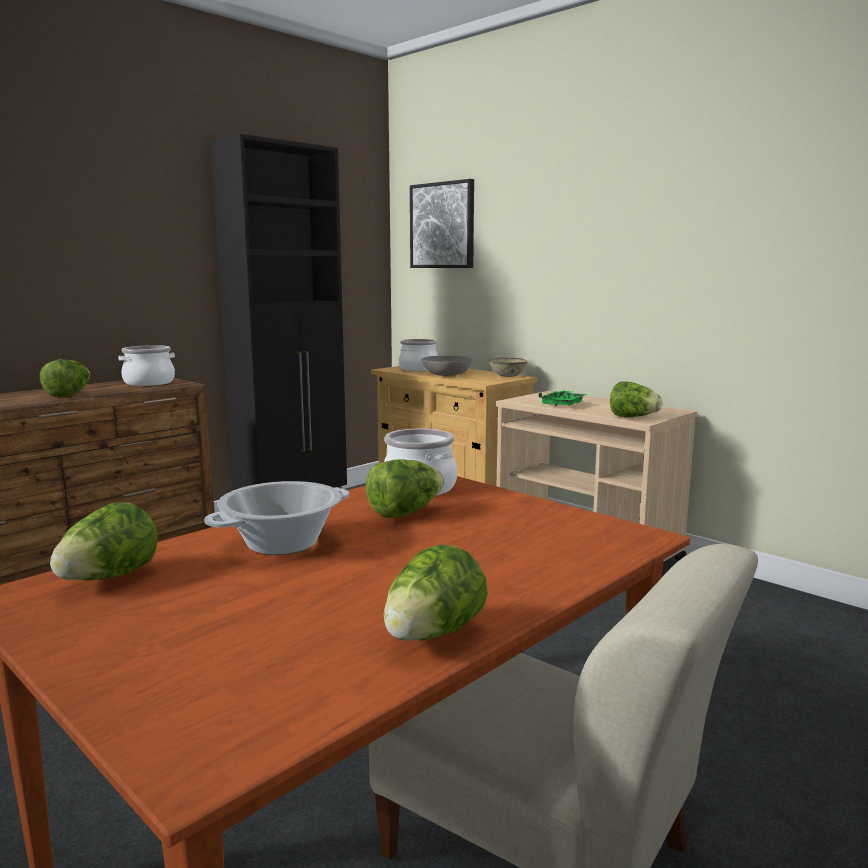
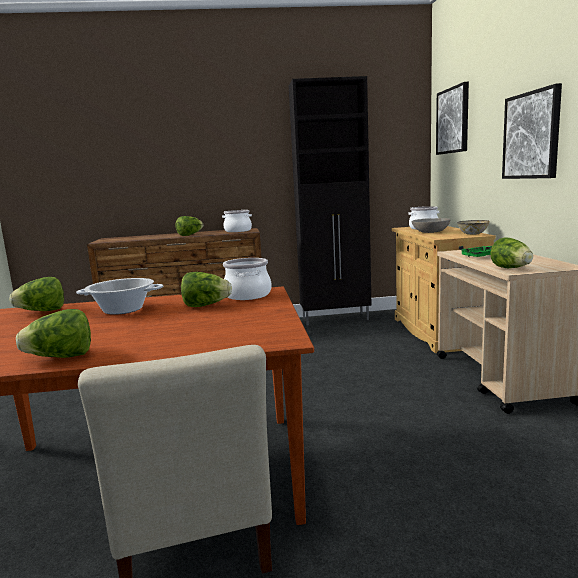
camera: 40 degrees right, 0 degrees up
none -> picture [502,83,562,179]

